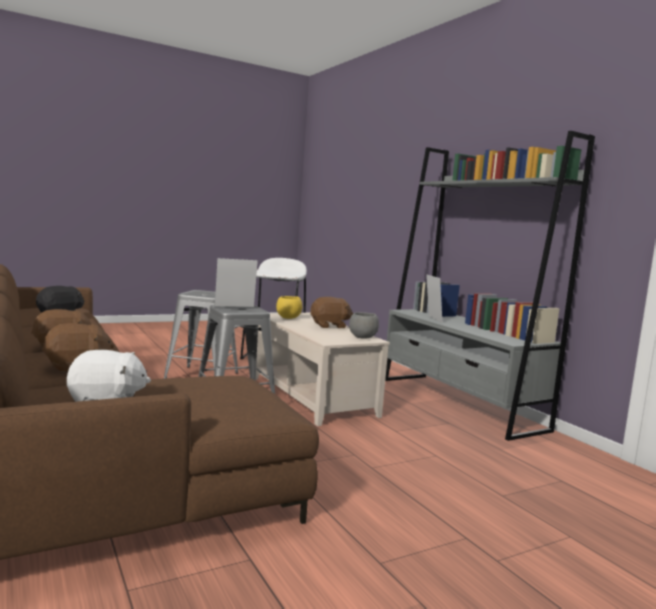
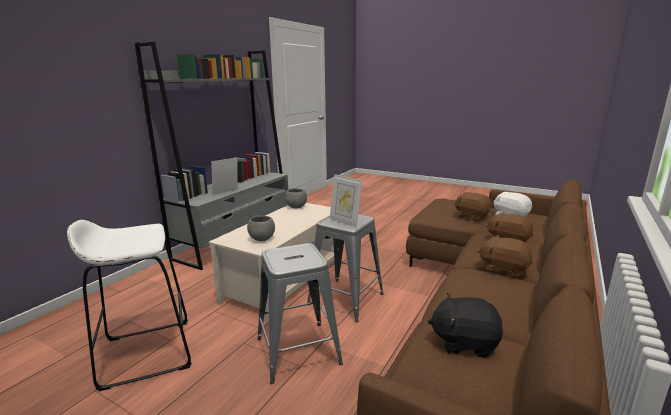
camera: 120 degrees left, 10 degrees up
yellow bowl [276,296,302,319] -> grey bowl [247,216,275,241]
brown plush toy [310,297,353,328] -> brown plush toy moved to [454,192,492,221]

